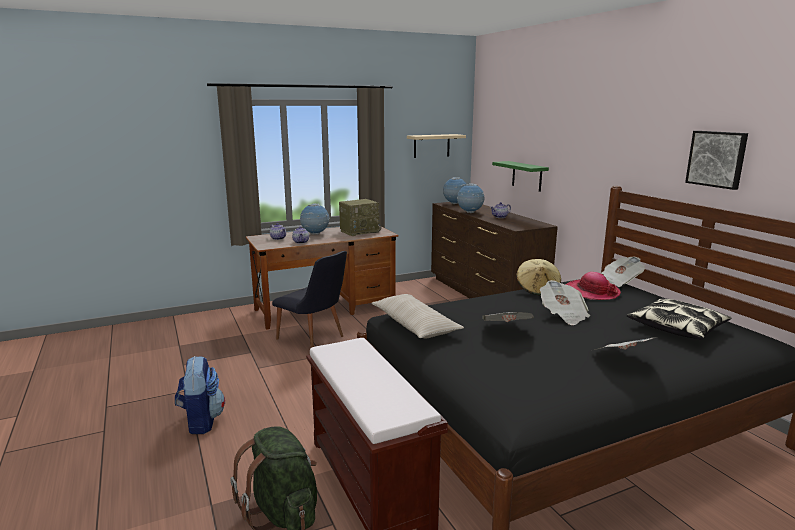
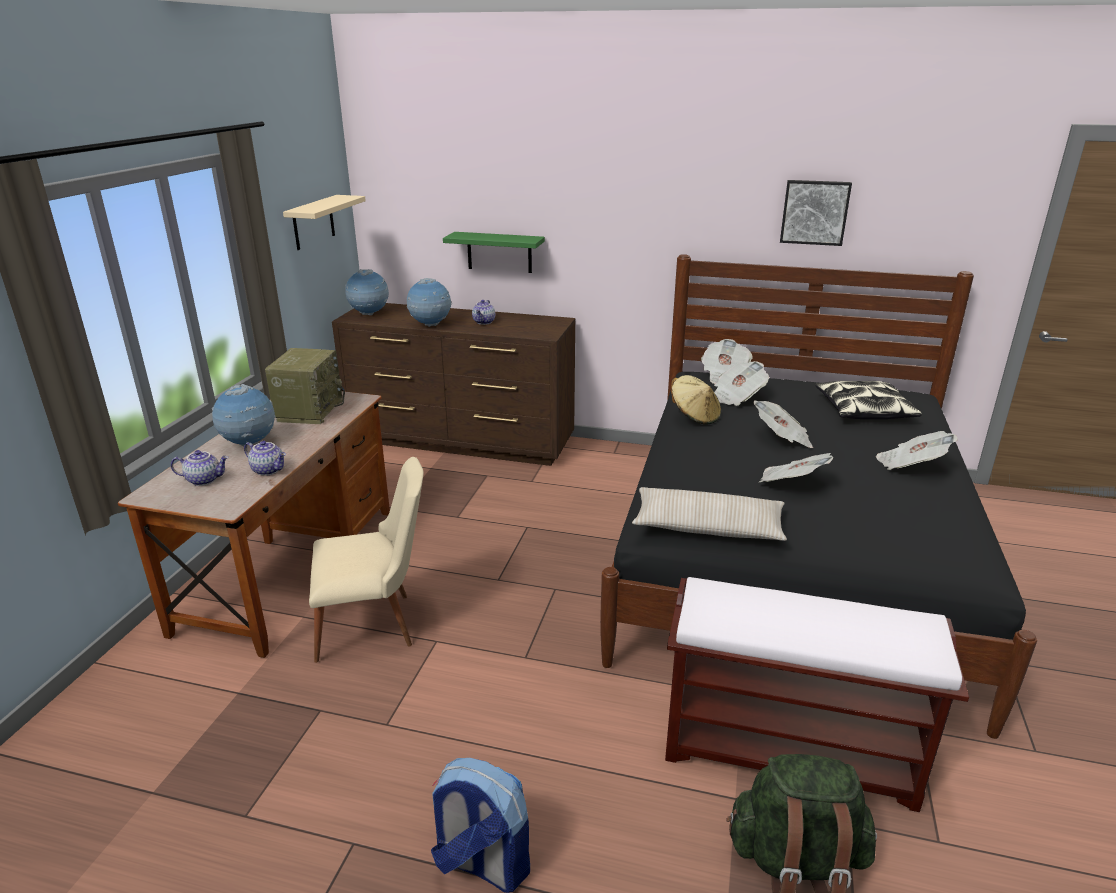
camera: 50 degrees left, 10 degrees up
black chair [272,251,347,348] -> beige chair [309,457,424,663]
hat [566,272,621,300] -> newspaper [714,361,769,406]

